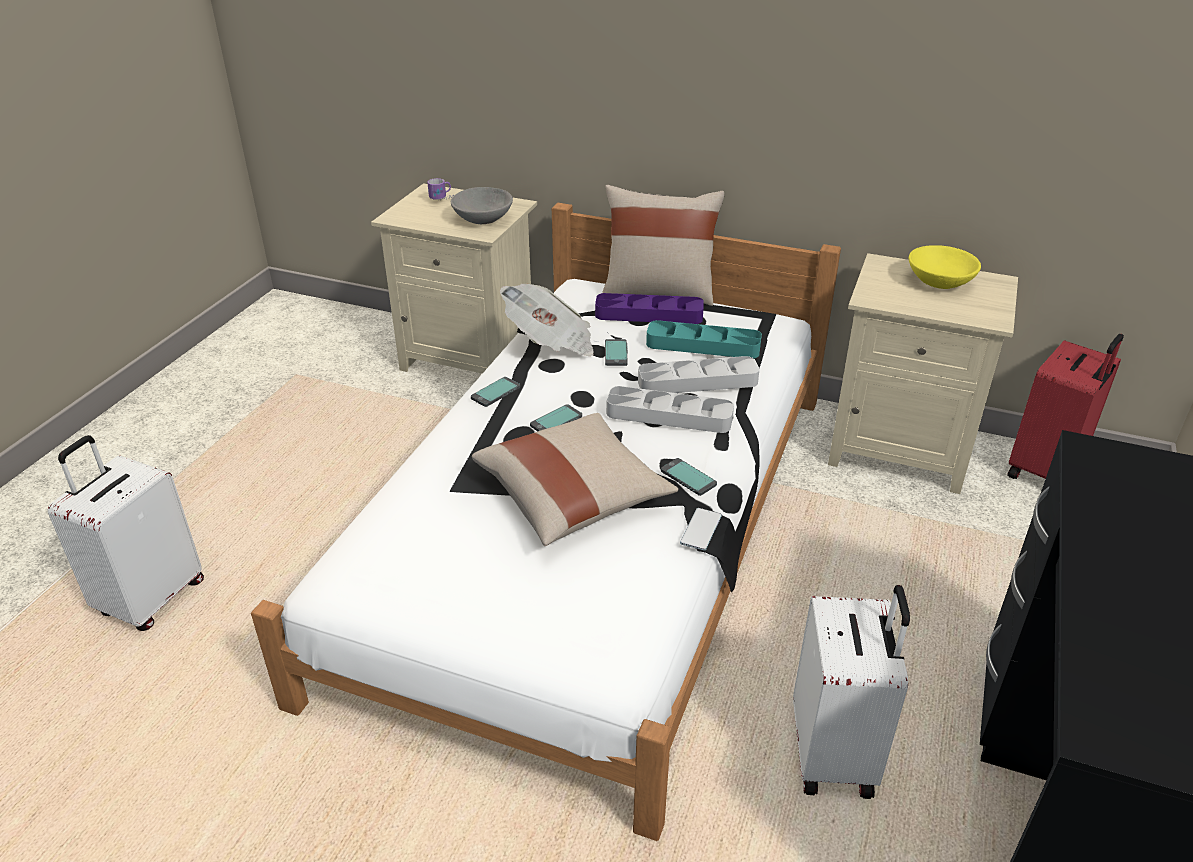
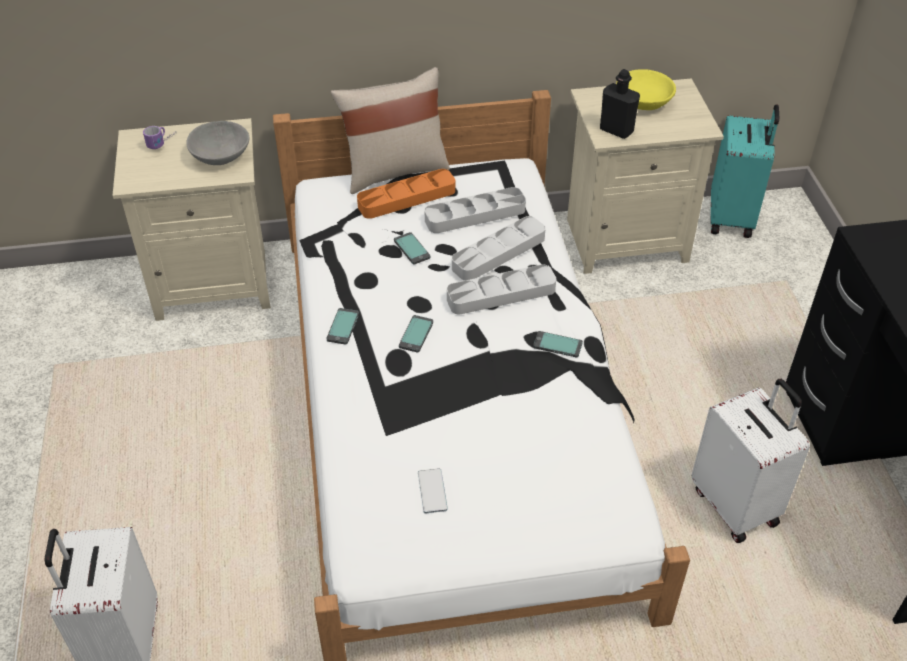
camera: 30 degrees left, 10 degrees up
beige pillow [472,413,678,546] -> none
newspaper [500,284,594,356] -> none
purple tray [595,293,704,324] -> orange tray [357,169,455,219]
turquoise tray [646,320,762,358] -> grey tray [425,187,526,233]
phone [680,508,722,550] -> phone moved to [418,468,448,513]
red suitcase [1007,334,1124,479] -> turquoise suitcase [711,104,779,238]
none -> black bottle [600,69,640,139]

